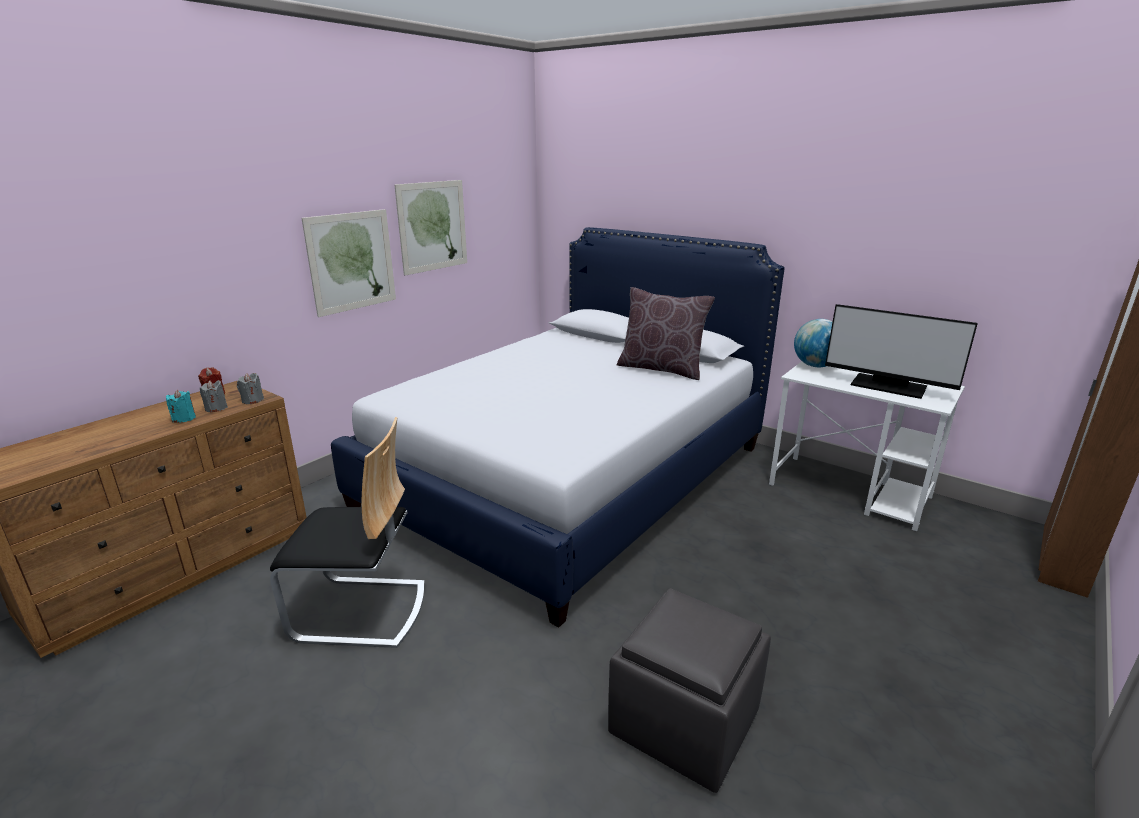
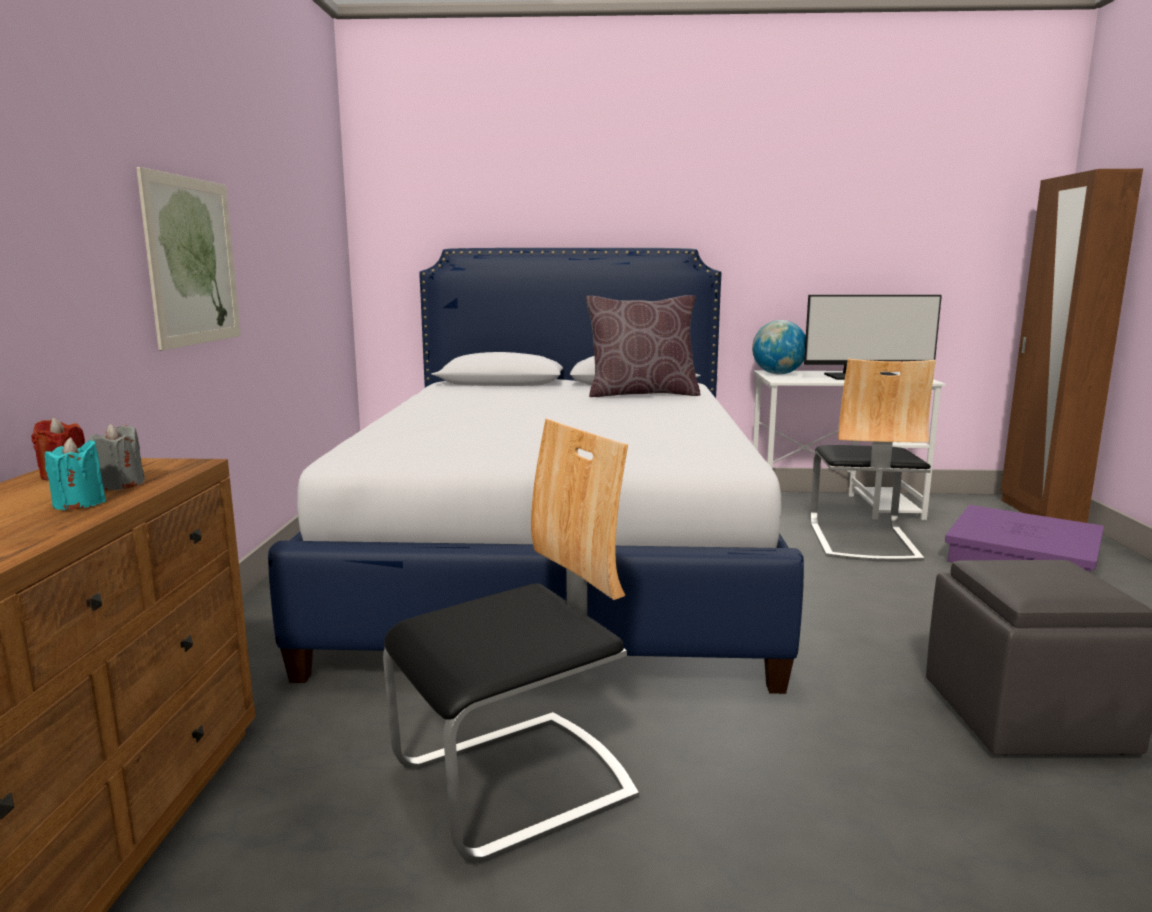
camera: 35 degrees left, 10 degrees down
grey candle [237,373,264,404] -> none
picture [394,180,467,276] -> none
none -> chair [810,358,936,562]
none -> purple storage box [945,505,1104,573]

